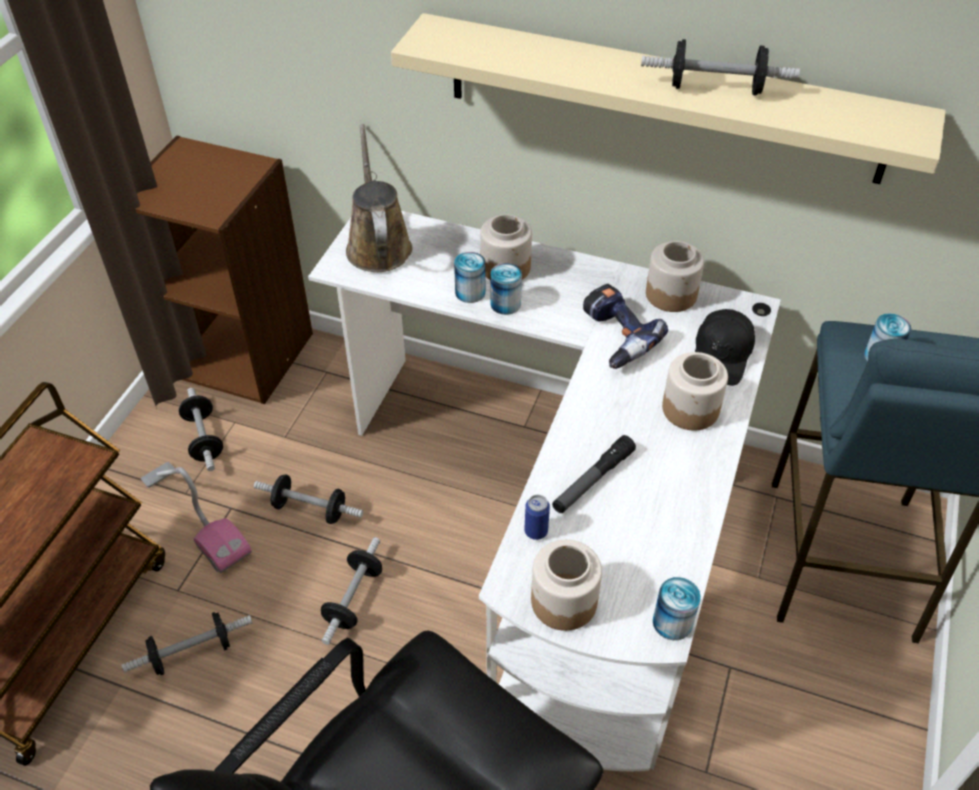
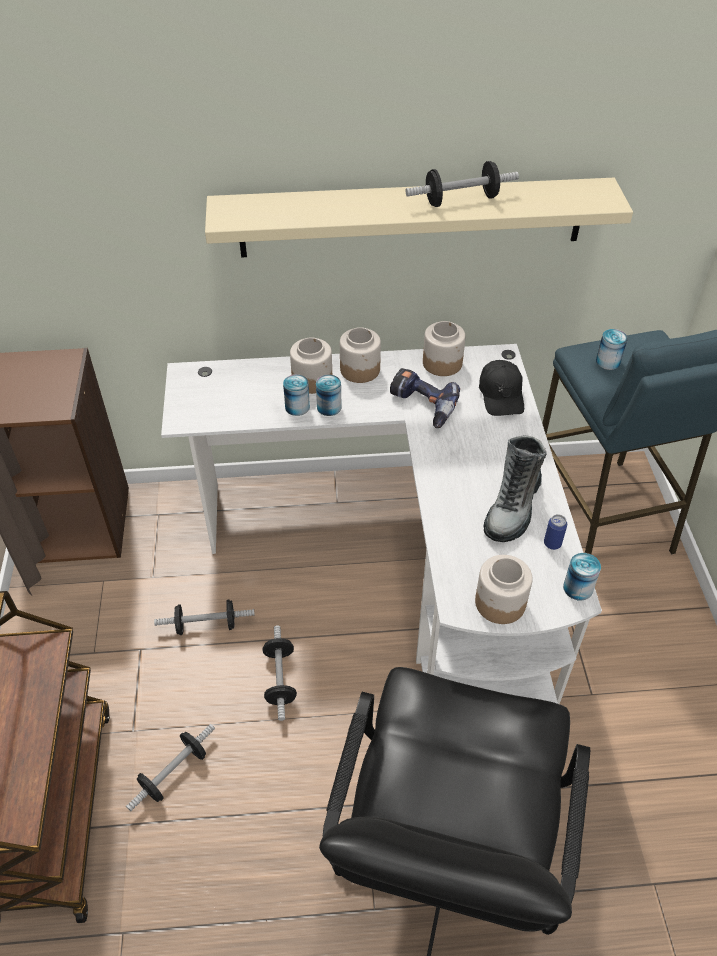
camera: 25 degrees left, 0 degrees up
vacuum cleaner [141,462,252,573] -> none
dumbbell [179,388,223,471] -> none
brown watering can [346,124,413,272] -> none
can [524,495,550,540] -> can moved to [544,514,567,550]
flashlight [552,435,636,513] -> none
jar [662,352,728,430] -> jar moved to [340,327,381,383]
none -> boot [484,435,547,542]

